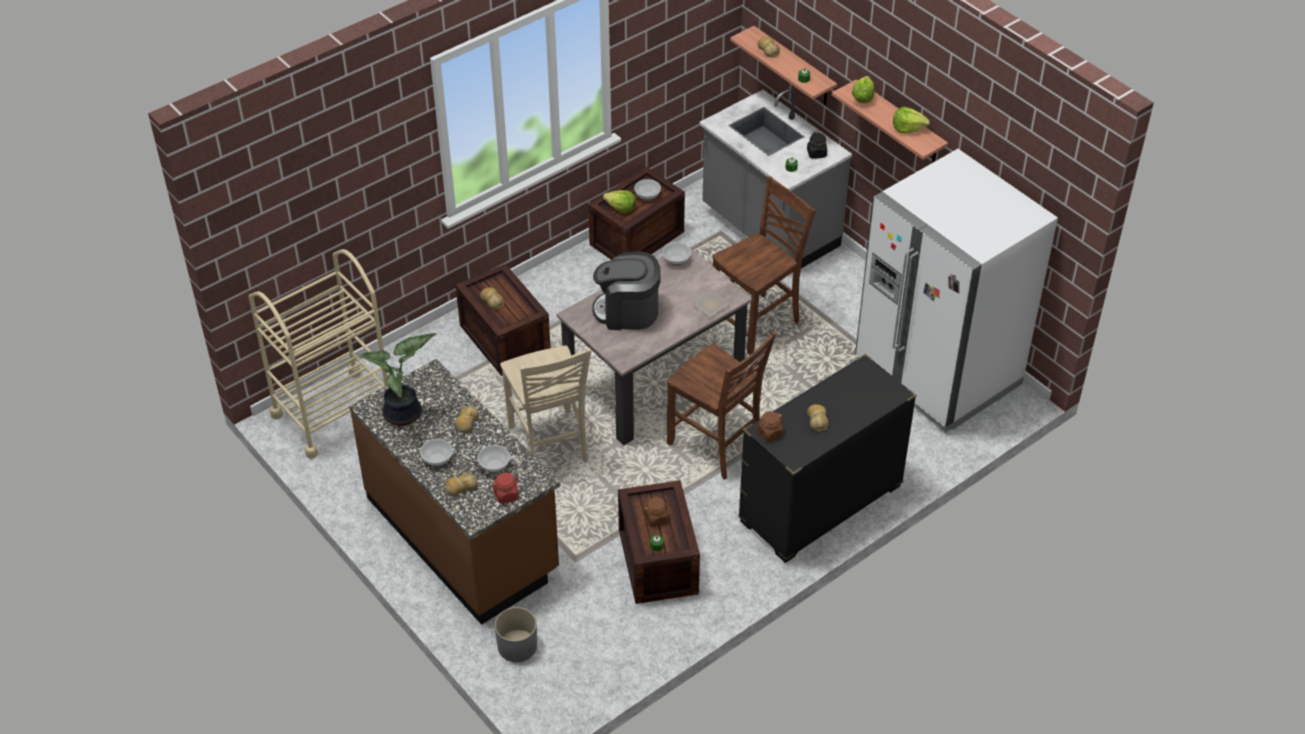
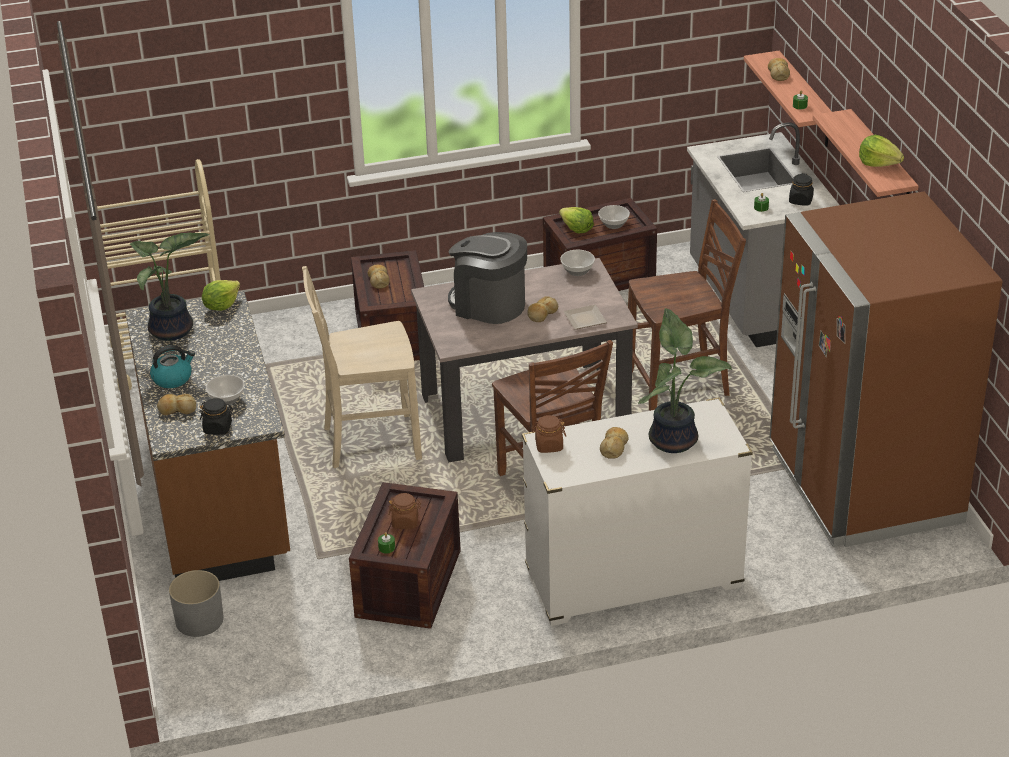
camera: 25 degrees right, 10 degrees down
bowl [420,439,453,467] -> kettle [150,345,195,388]
bread [455,406,479,433] -> bread moved to [527,296,558,322]
red jar [492,472,520,504] -> black jar [199,398,233,435]
beige chair [500,345,592,463] -> beige chair turned 75 degrees clockwise [302,266,422,468]
black dresser [738,354,916,563] -> white dresser [522,397,753,626]
lettuce [852,76,874,103] -> lettuce moved to [202,280,240,311]
white fridge [855,149,1058,433] -> brown fridge [770,191,1002,547]
none -> potted plant [638,308,732,453]

